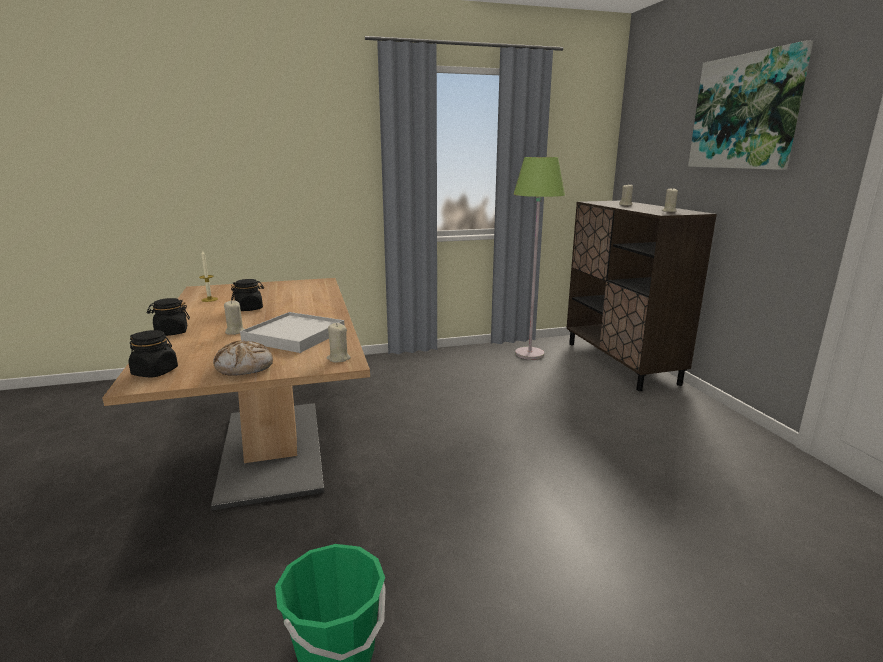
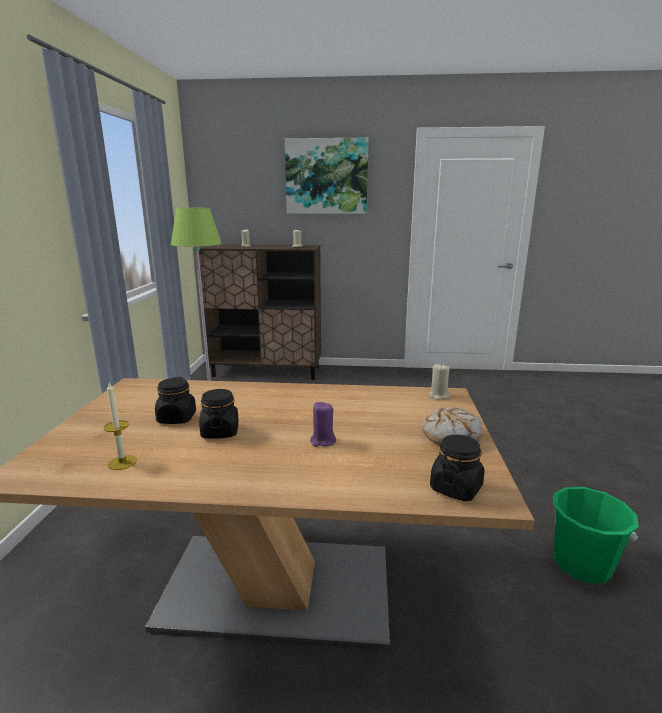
camera: 70 degrees left, 0 degrees up
black jar [146,298,190,336] -> black jar moved to [155,377,196,424]
beige candle [224,301,244,335] -> purple candle [310,402,336,447]
white tray [240,312,345,353] -> none

